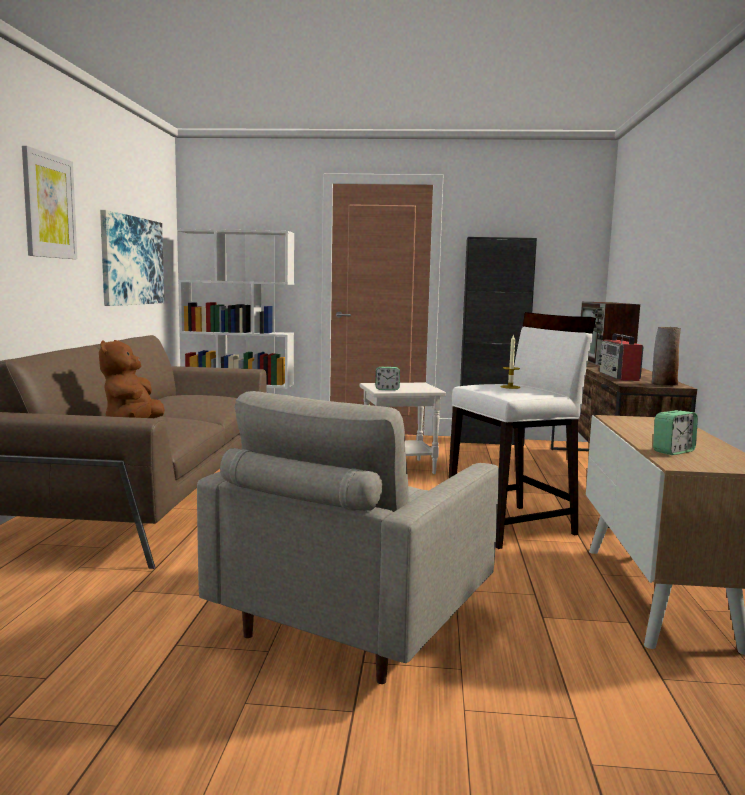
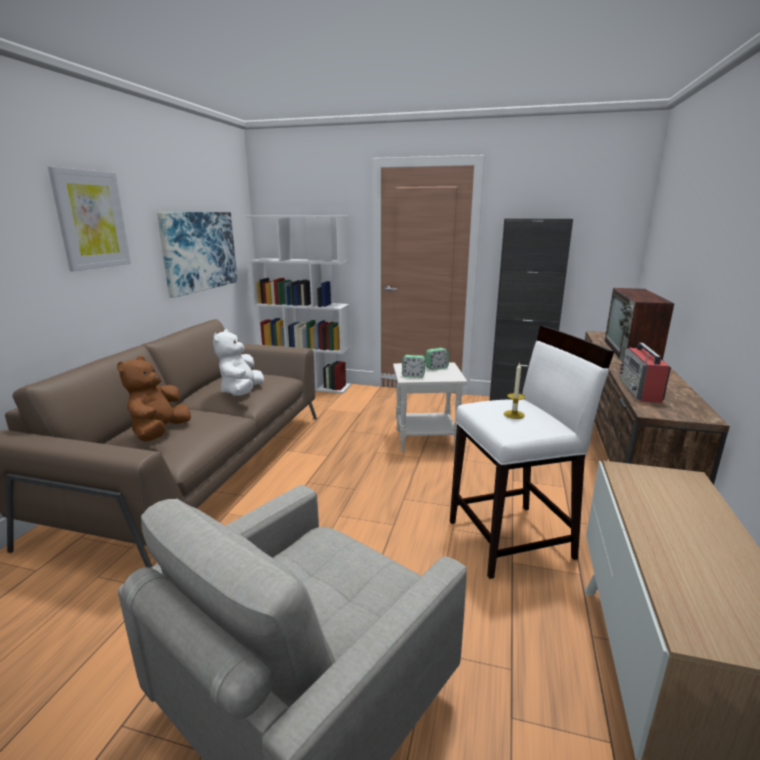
camera: 10 degrees right, 10 degrees up
vase [652,327,681,386] -> none
alarm clock [653,410,698,455] -> alarm clock moved to [426,348,449,370]
none -> white plush toy [213,329,264,396]

